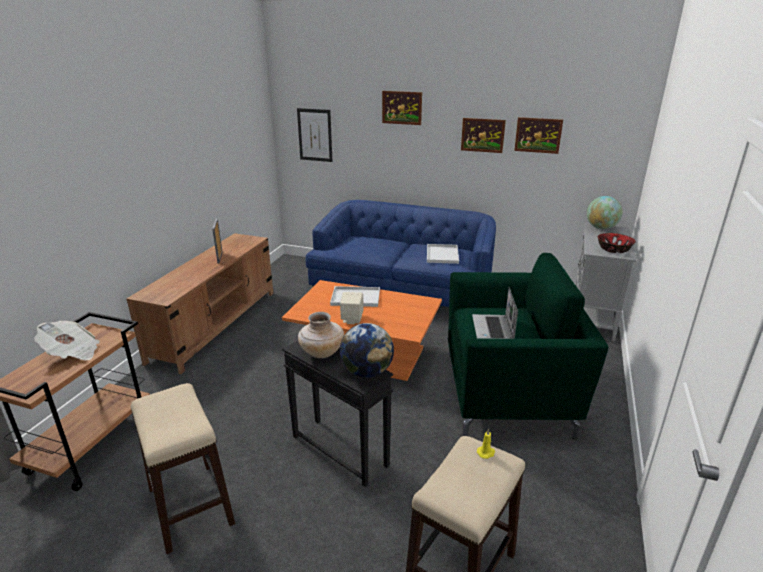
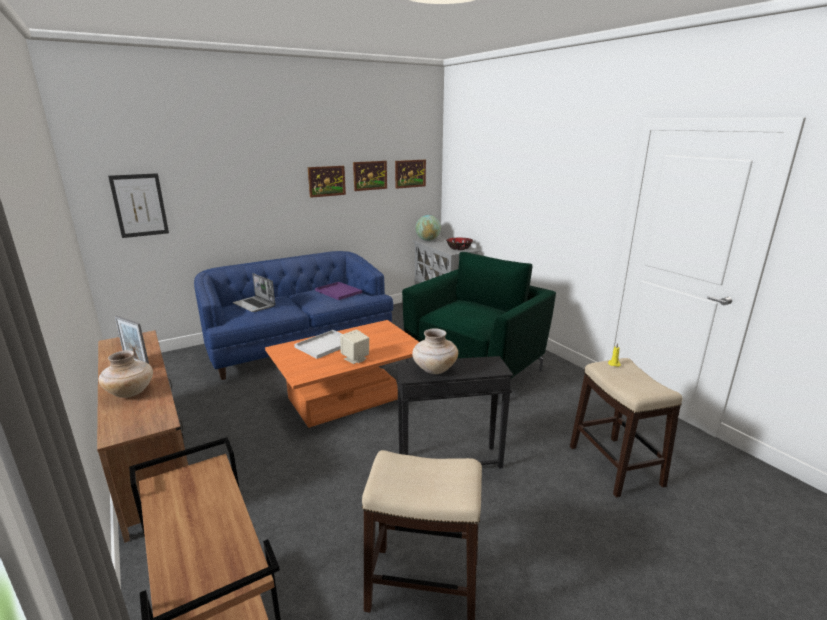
camera: 50 degrees left, 5 degrees down
newspaper [34,321,100,360] -> none
globe [340,323,394,378] -> none
picture [382,91,422,125] -> picture moved to [395,160,426,189]
white tray [427,244,459,264] -> purple tray [315,282,362,300]
laptop [472,287,518,339] -> laptop moved to [233,273,275,312]
none -> beige vase [99,350,153,398]

